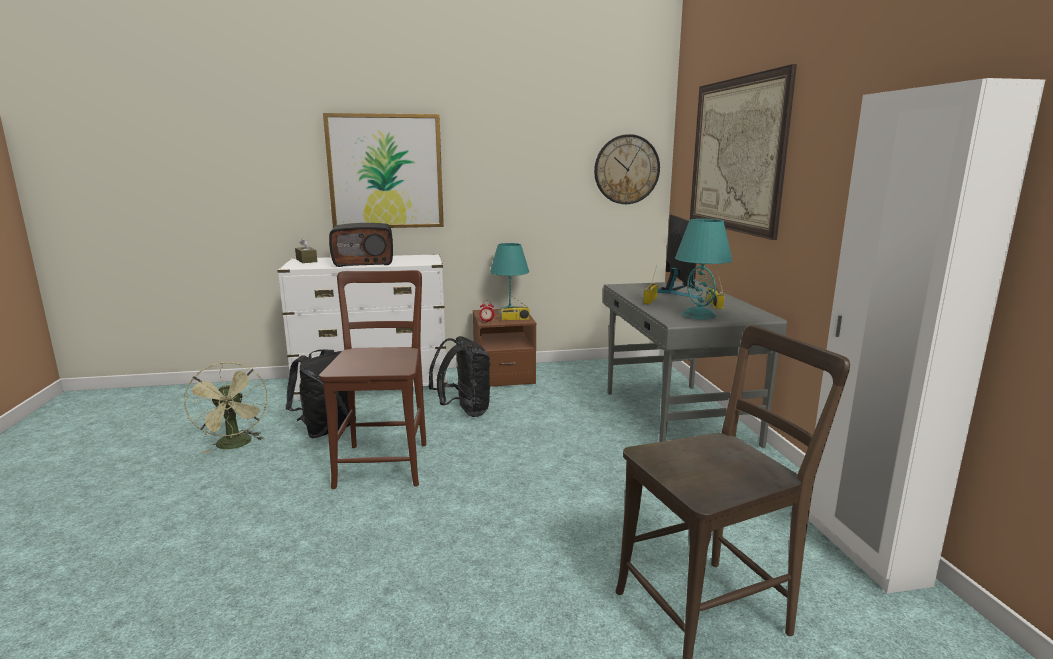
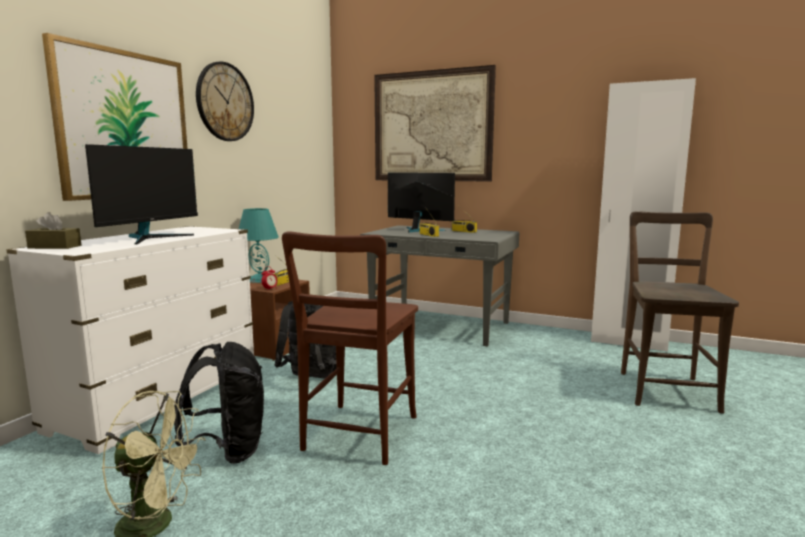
camera: 55 degrees left, 5 degrees down
brown chair [319,270,426,489] -> brown chair turned 105 degrees counterclockwise [282,231,418,465]
radio [329,223,393,267] -> monitor [85,144,198,244]
wall clock [594,134,660,204] -> wall clock moved to [196,62,254,141]
turquoise table lamp [675,219,732,320] -> none

